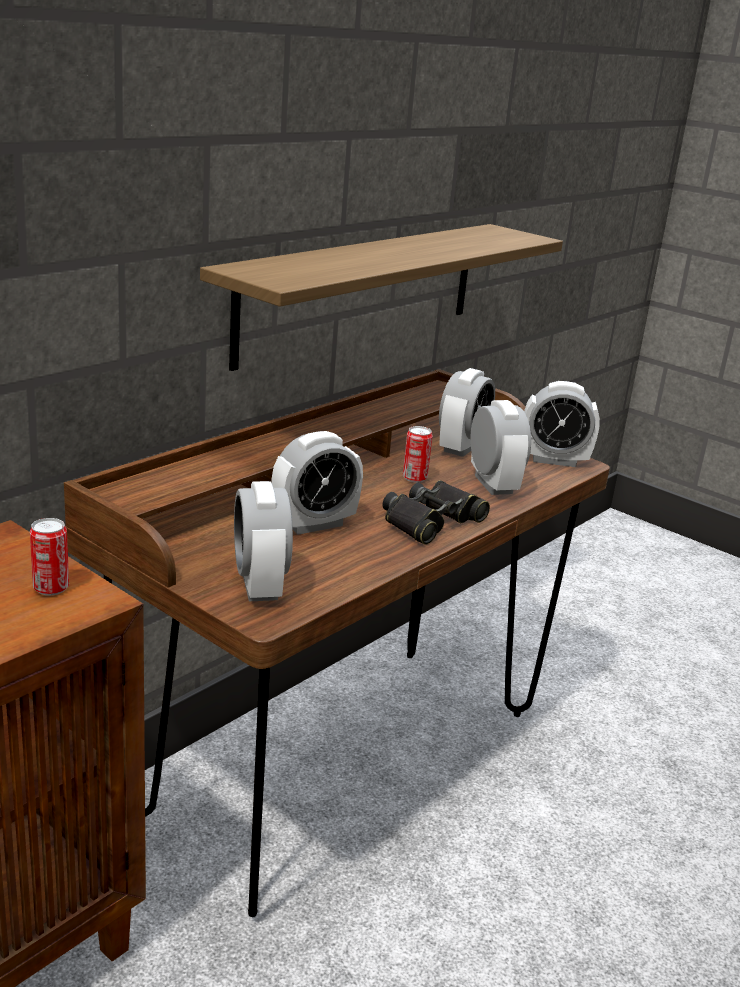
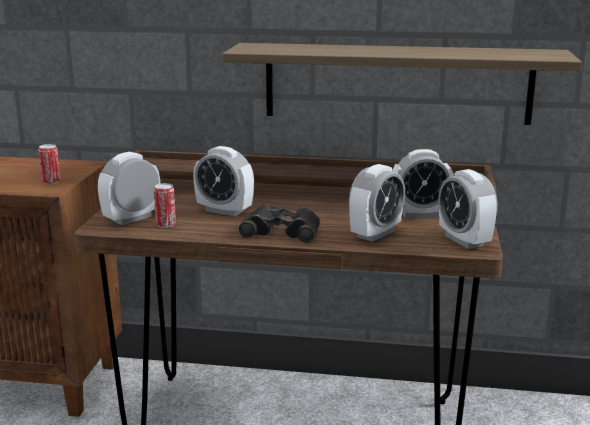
camera: 60 degrees right, 5 degrees down
can [403,426,433,483] -> can moved to [154,183,176,228]

